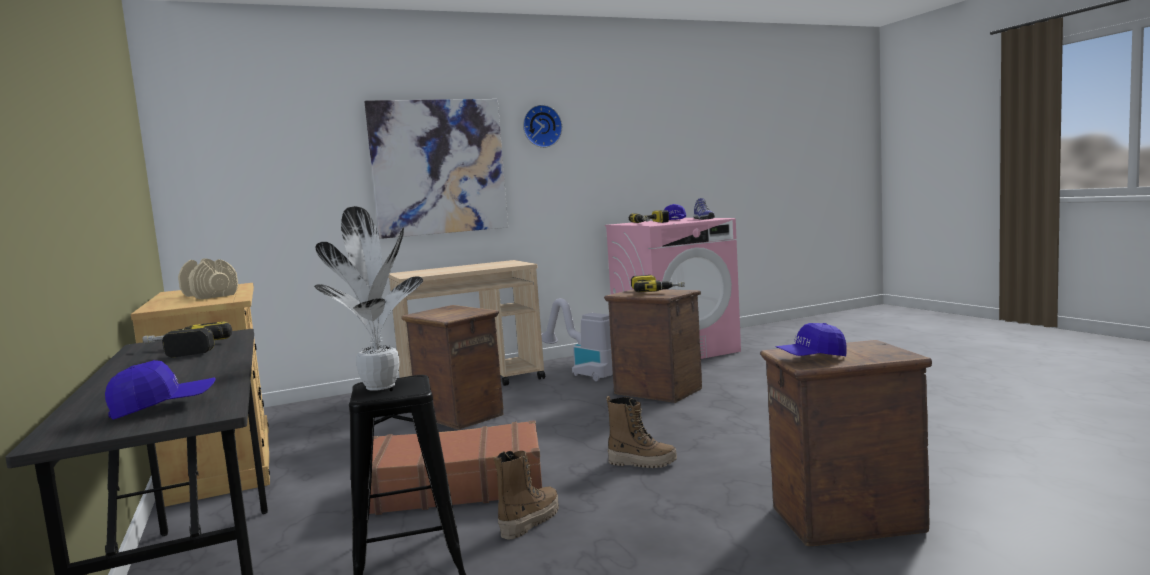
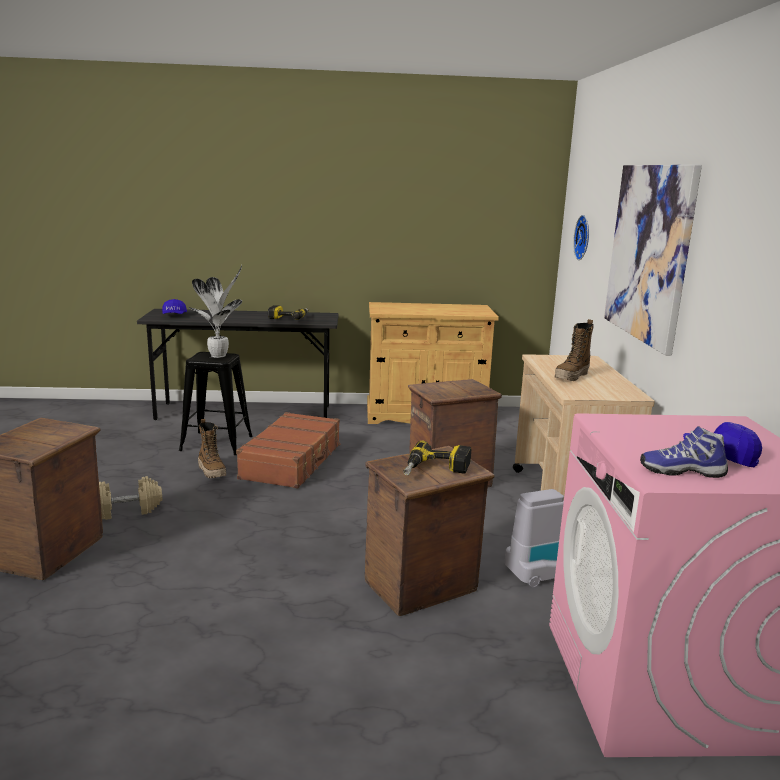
camera: 110 degrees right, 10 degrees up
beige dumbbell [178,258,238,299] -> beige dumbbell moved to [99,476,162,520]
wall clock [523,105,562,148] -> wall clock moved to [573,215,589,260]
boot [606,396,677,468] -> boot moved to [555,319,594,381]
power drill [629,210,669,223] -> none
blue cap [776,323,847,357] -> none

